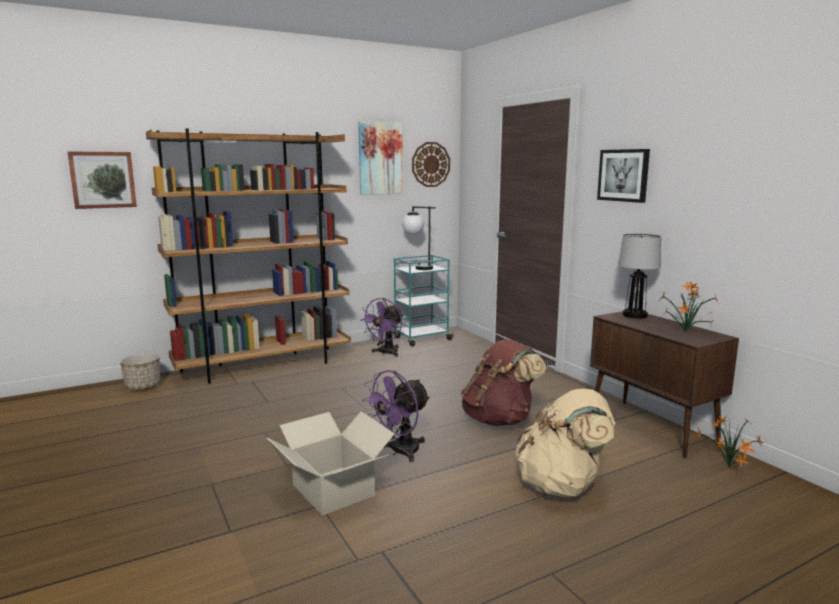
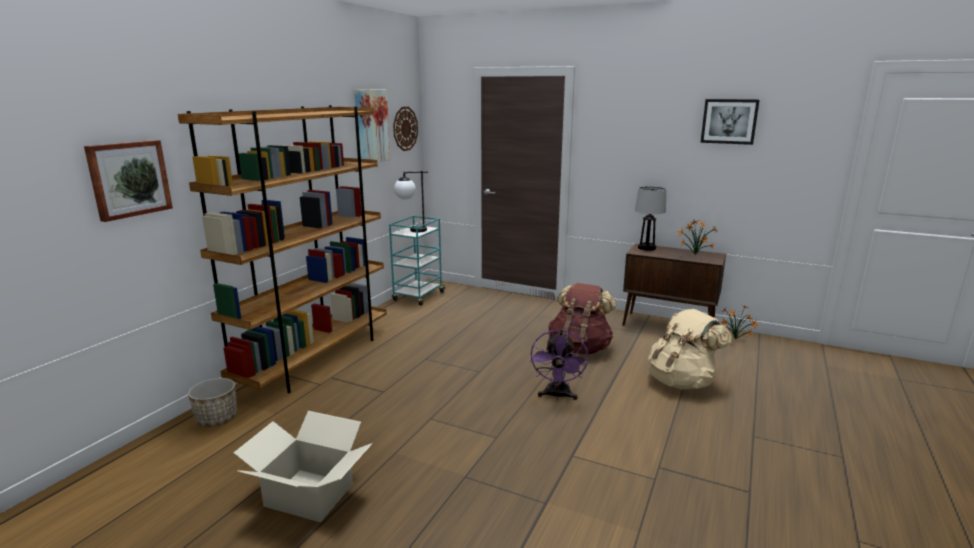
camera: 35 degrees left, 5 degrees up
cardboard box [267,412,395,516] -> cardboard box moved to [234,411,373,522]
purple fan [360,298,403,357] -> none
picture [597,149,650,203] -> picture moved to [701,99,760,145]

